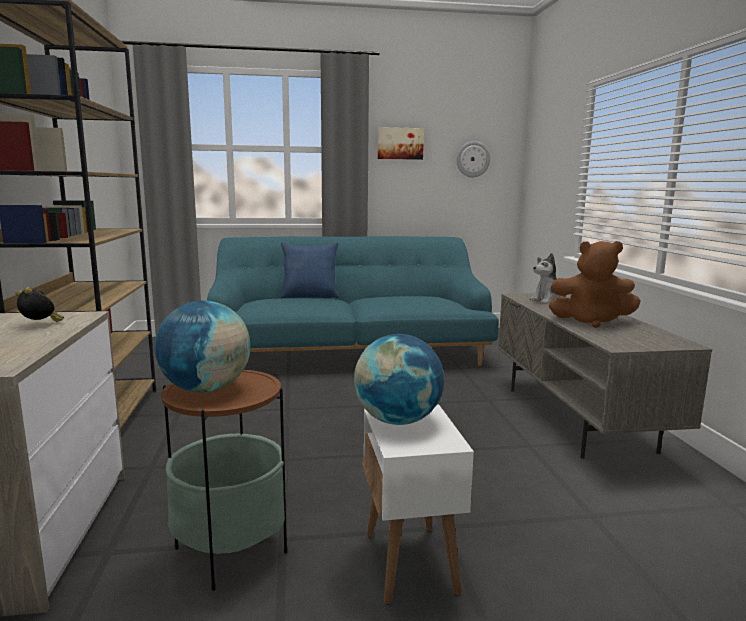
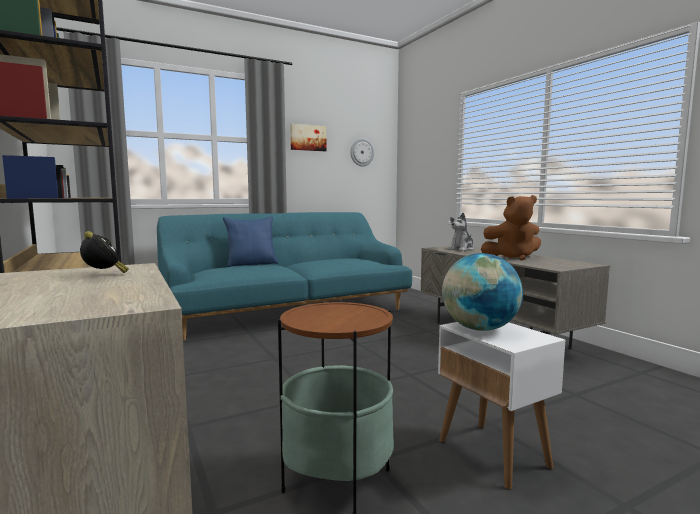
camera: 20 degrees left, 5 degrees down
alarm clock [16,287,64,322] -> alarm clock turned 45 degrees clockwise [80,231,129,273]
globe [155,301,251,393] -> none

